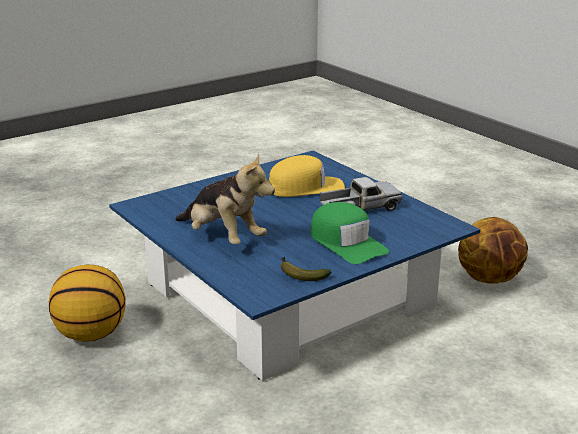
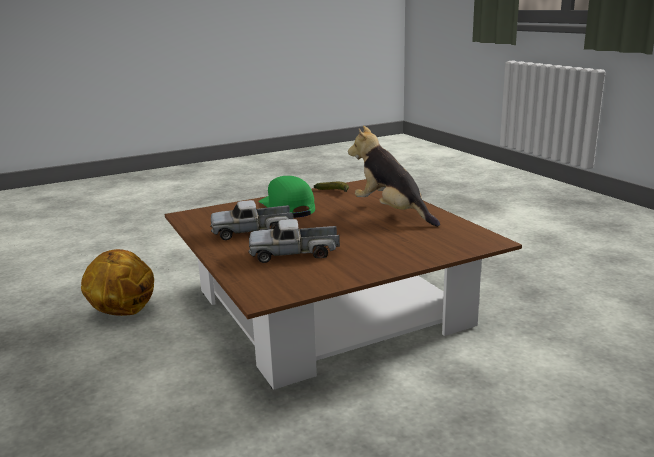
camera: 170 degrees left, 5 degrees down
basketball [49,265,125,342] -> none
blue coffee table [109,151,480,381] -> brown coffee table [165,179,522,390]
yellow cap [268,155,345,197] -> toy truck [248,219,340,263]

